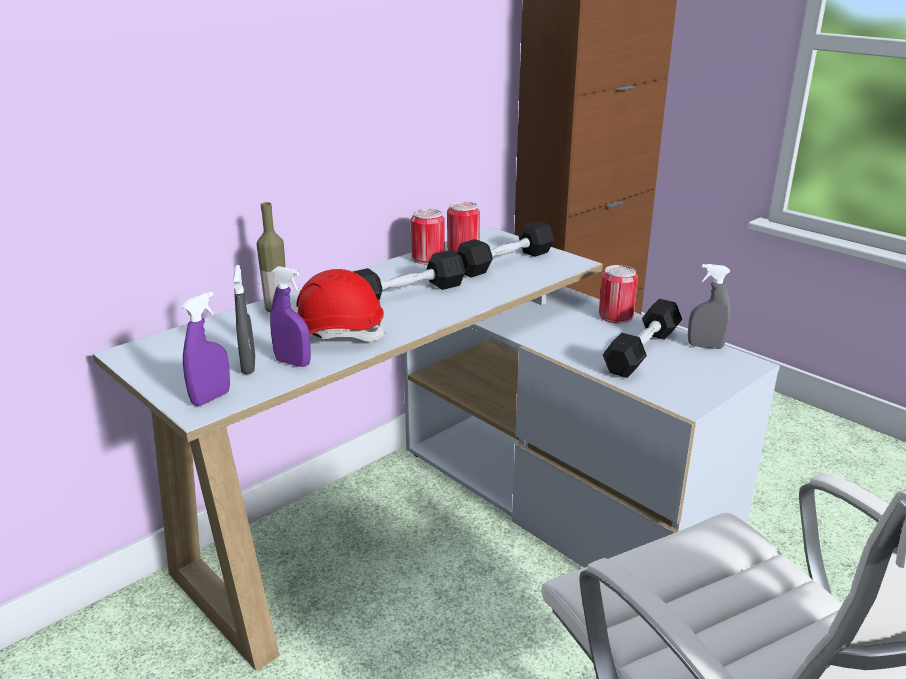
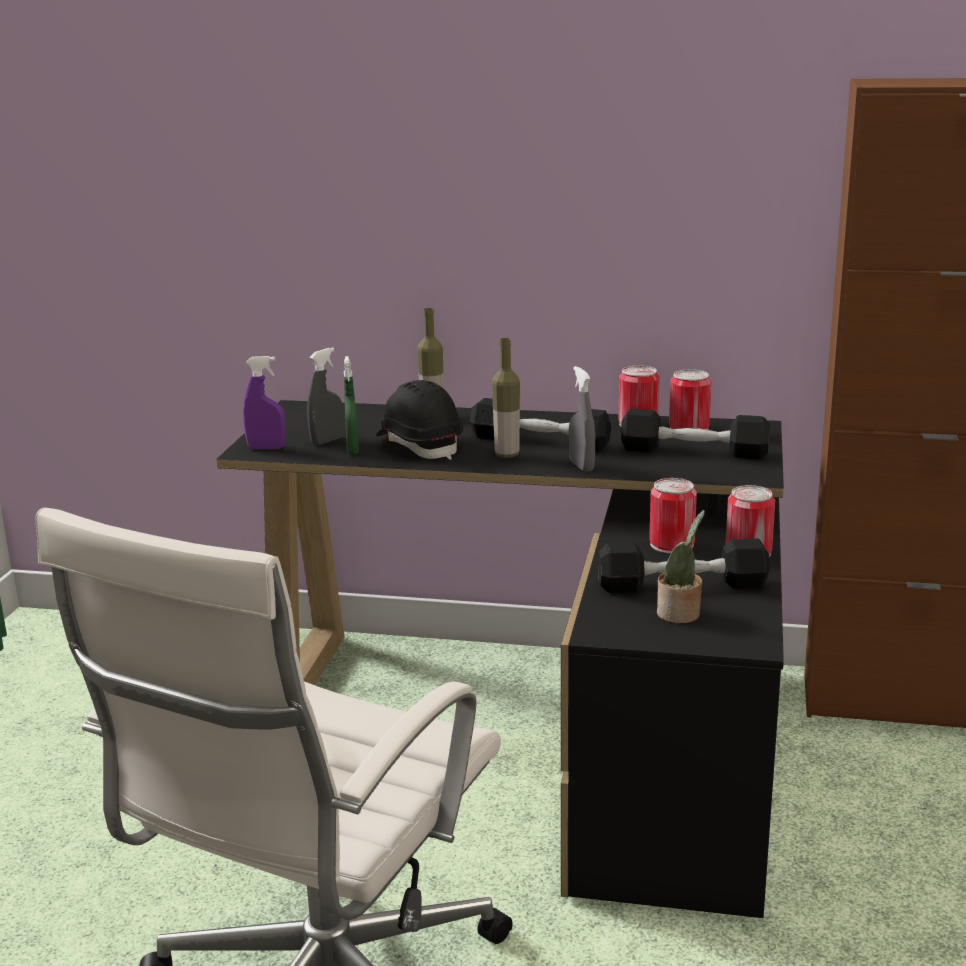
camera: 55 degrees right, 5 degrees down
white desk [93,227,780,671] -> black desk [216,400,784,918]
purple spray bottle [270,266,311,367] -> green spray bottle [344,356,359,455]
red hard hat [296,269,386,341] -> black hard hat [376,380,463,460]
grey spray bottle [688,264,731,349] -> grey spray bottle moved to [569,366,595,472]
none -> bottle [492,338,520,458]
none -> can [649,478,697,553]
none -> potted plant [657,510,705,623]

